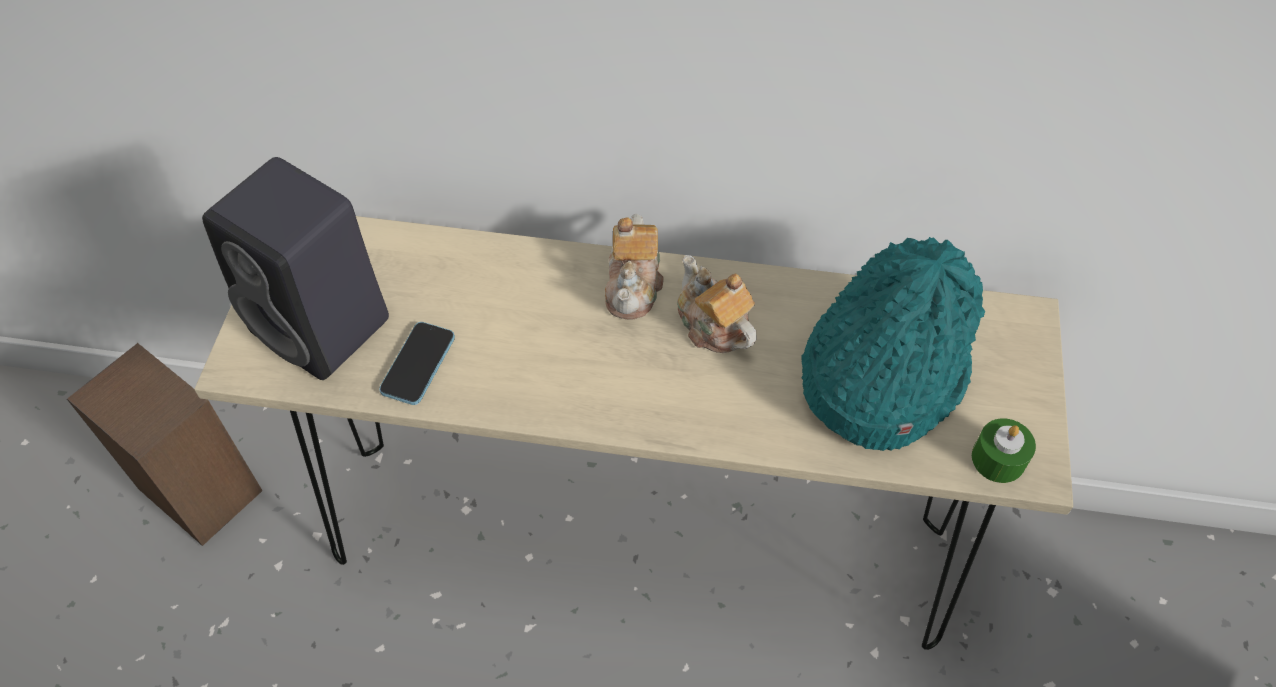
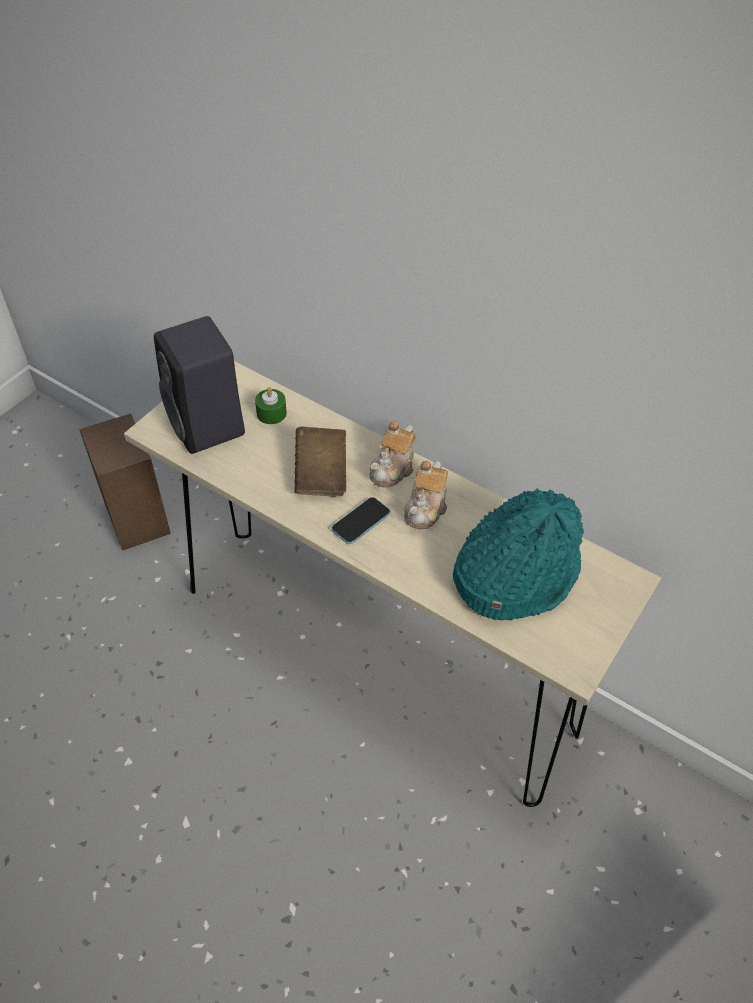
camera: 25 degrees right, 5 degrees down
phone [379,322,455,405] -> phone moved to [331,497,390,545]
teapot [677,255,756,353] -> teapot turned 150 degrees counterclockwise [404,461,448,529]
green candle [972,418,1036,483] -> green candle moved to [255,387,287,424]
none -> brown book [294,427,346,496]

